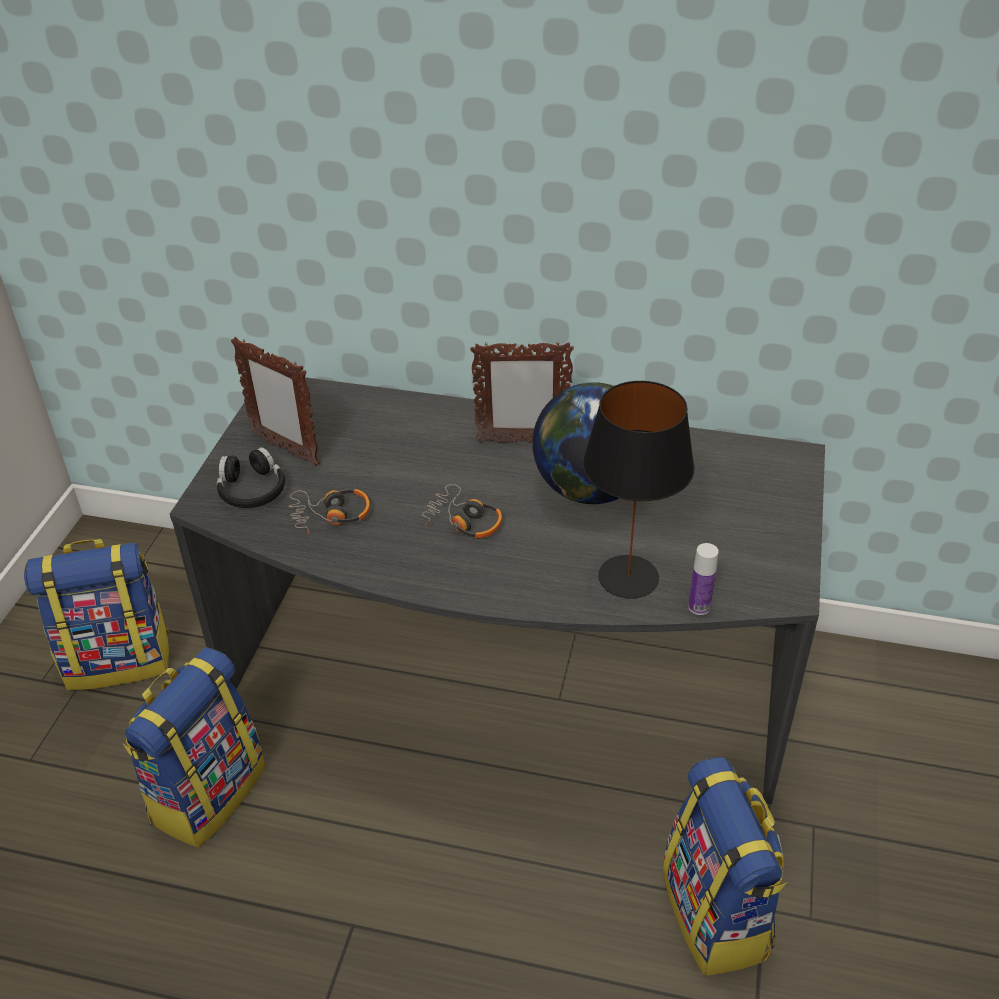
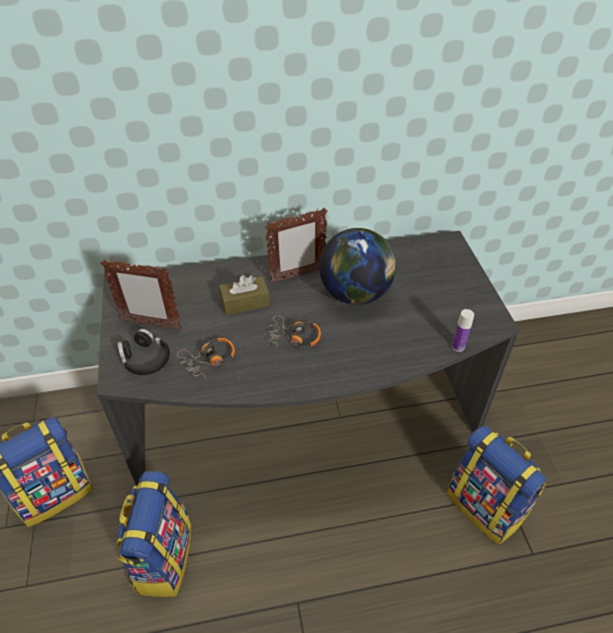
camera: 25 degrees left, 5 degrees up
black table lamp [582,381,695,599] -> none
none -> brown tissue box [219,275,270,315]

